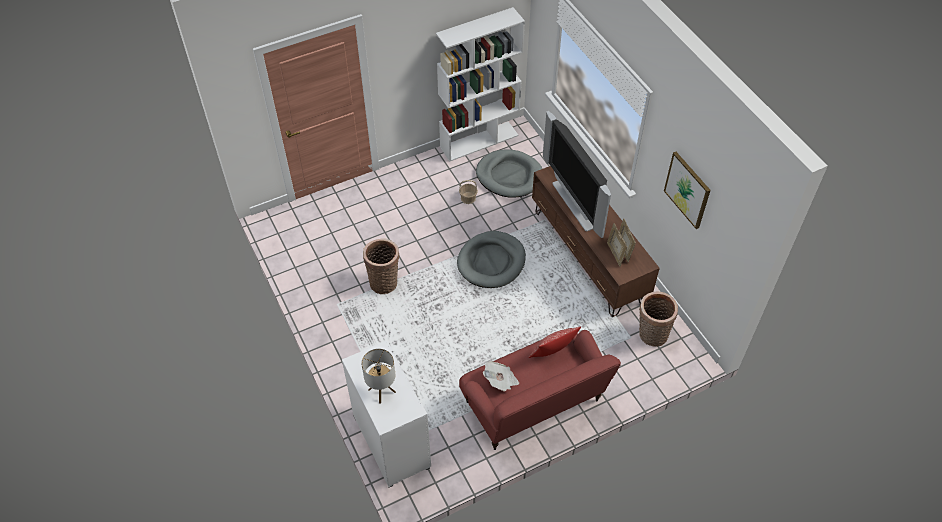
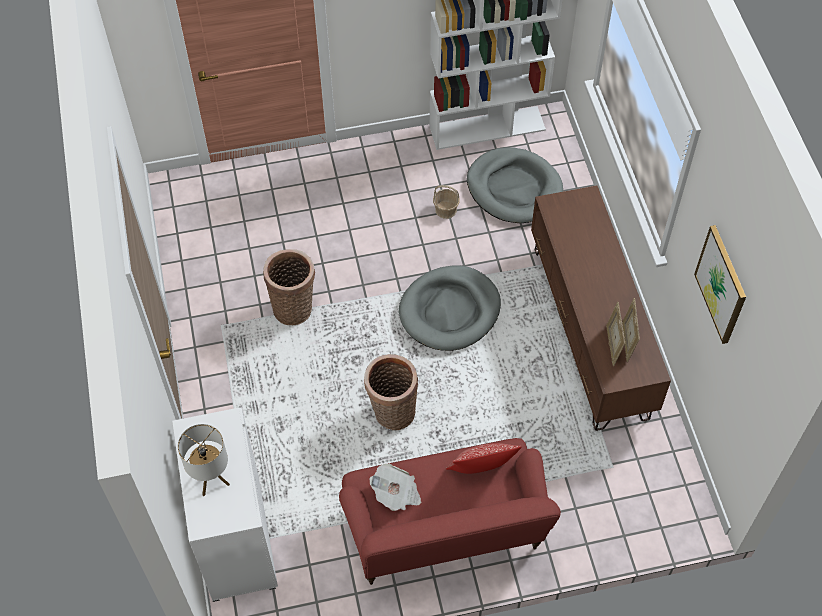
camera: 15 degrees right, 5 degrees up
television [543,111,611,238] -> none
basket [639,292,678,347] -> basket moved to [364,354,418,430]

